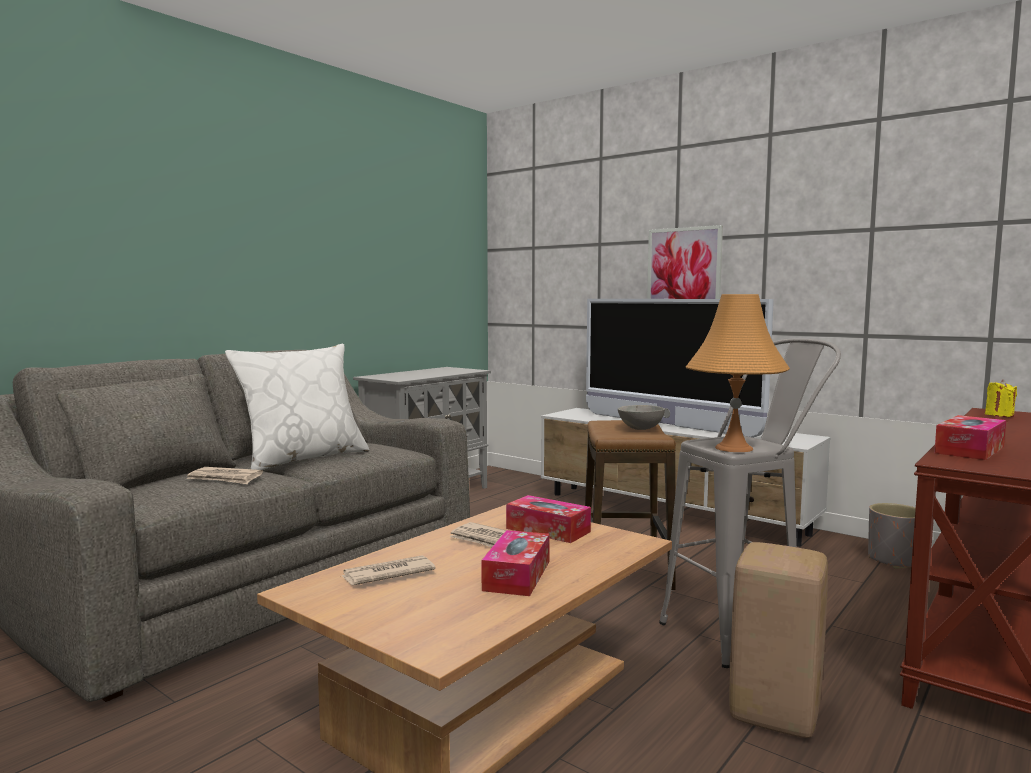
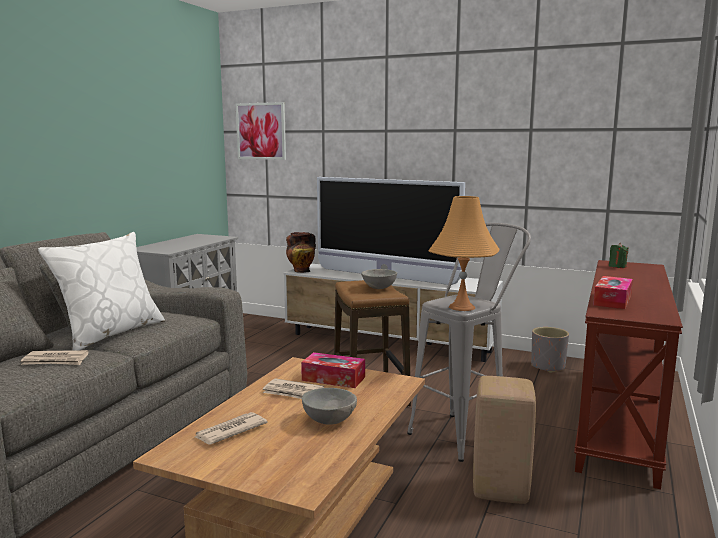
camera: 15 degrees left, 5 degrees up
tissue box [481,530,550,596] -> grey bowl [302,388,357,425]
picture [647,225,723,299] -> picture moved to [236,102,286,160]
yellow candle [985,380,1017,417] -> green candle [609,243,629,268]
none -> vase [286,232,316,273]

